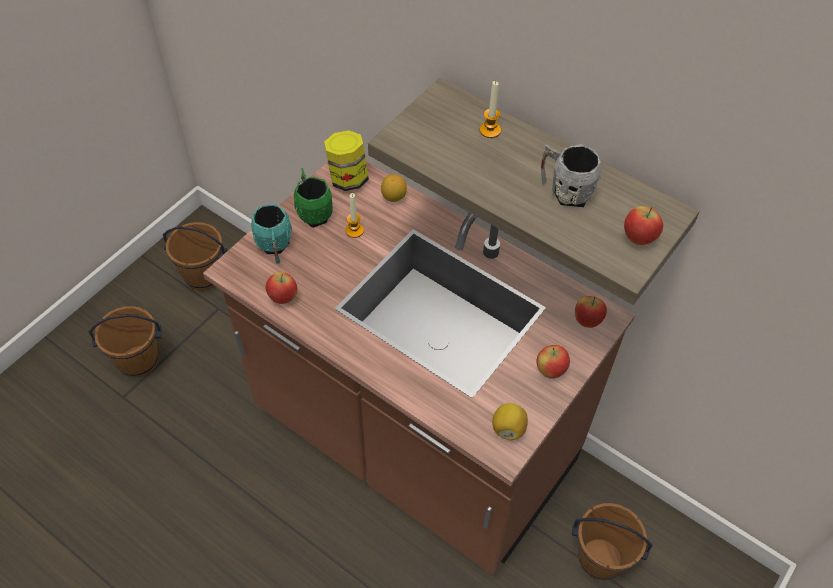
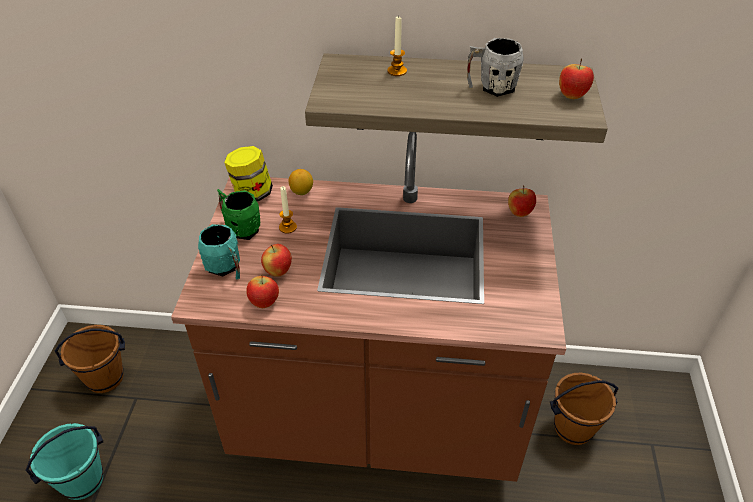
camera: 30 degrees left, 10 degrees down
brown bucket [89,306,162,378] -> turquoise bucket [25,423,103,500]
lemon [492,403,528,440] -> none
apple [537,345,570,379] -> apple moved to [261,244,292,277]

